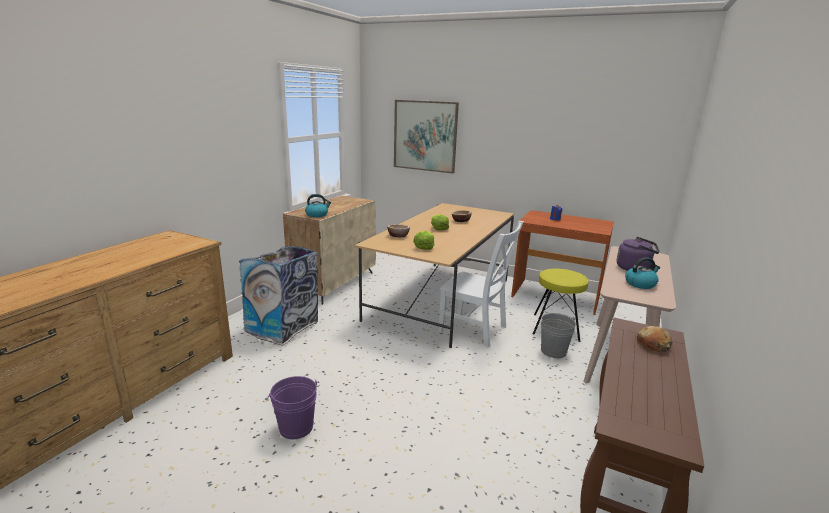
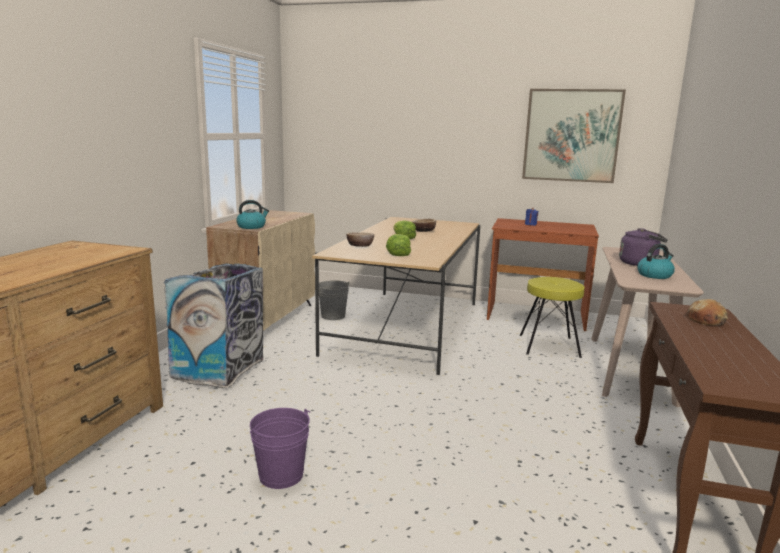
camera: 10 degrees left, 5 degrees down
picture [394,100,459,173] -> picture moved to [522,89,626,183]
white chair [438,221,524,347] -> none
grey bucket [541,313,576,358] -> grey bucket moved to [319,280,350,320]

